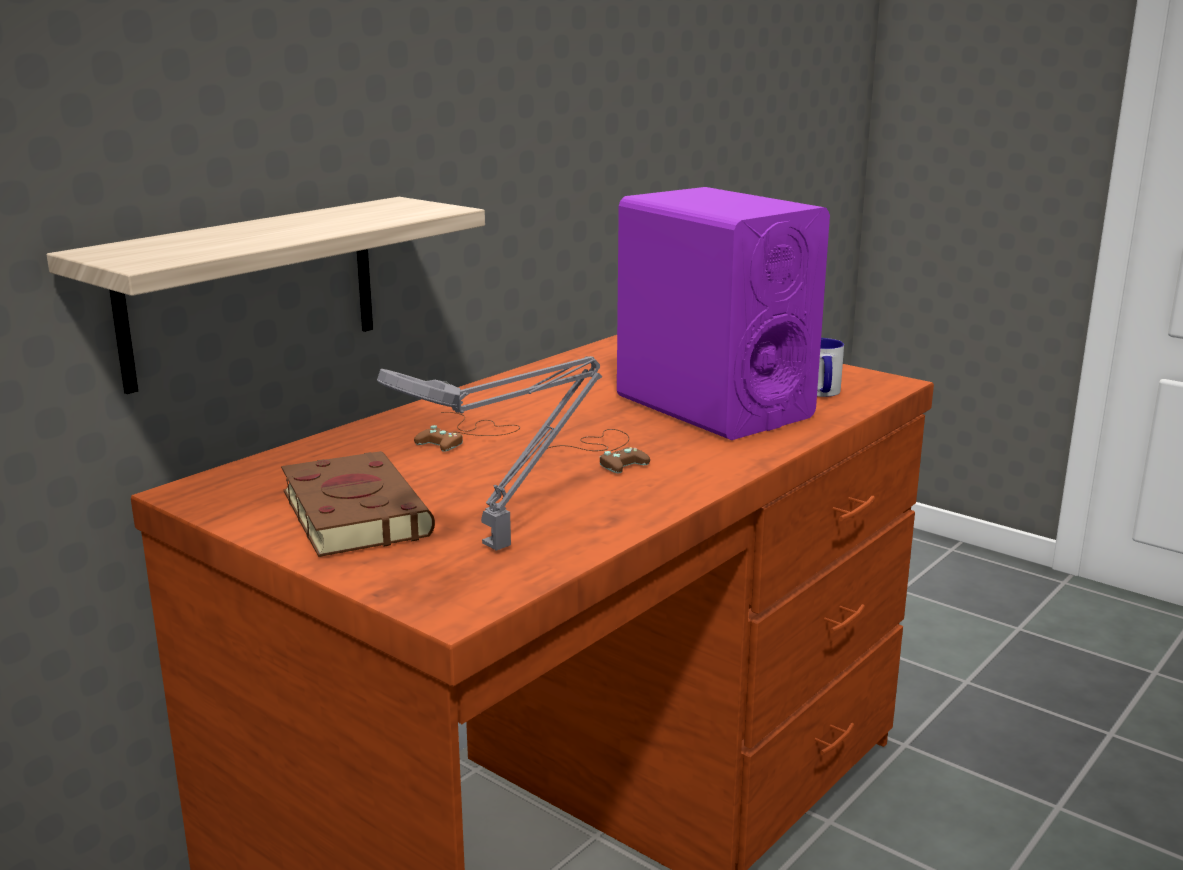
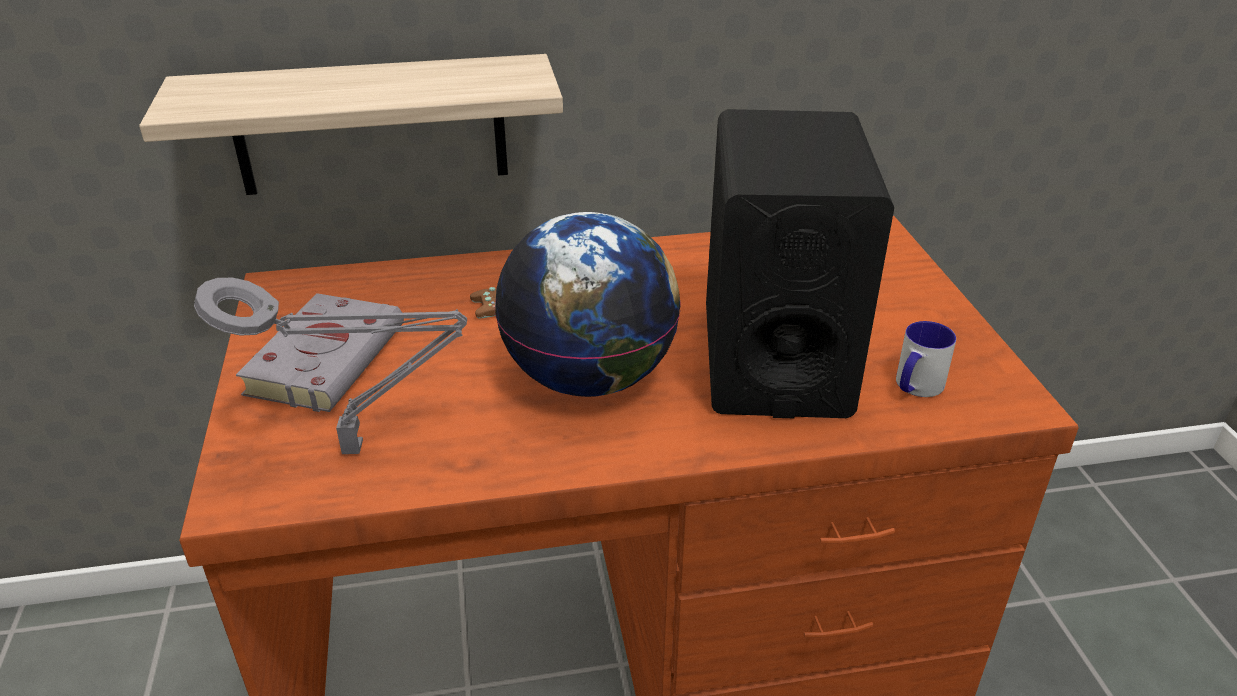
camera: 40 degrees right, 15 degrees up
brown book [281,451,435,557] -> grey book [236,293,404,412]
brown game controller [547,429,650,473] -> globe [495,212,681,397]
purple speaker [617,187,830,440] -> black speaker [706,109,894,418]

